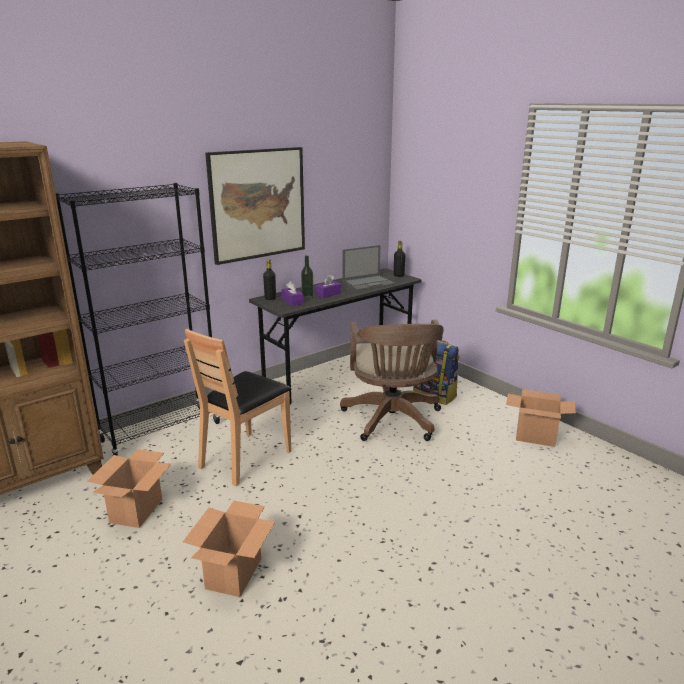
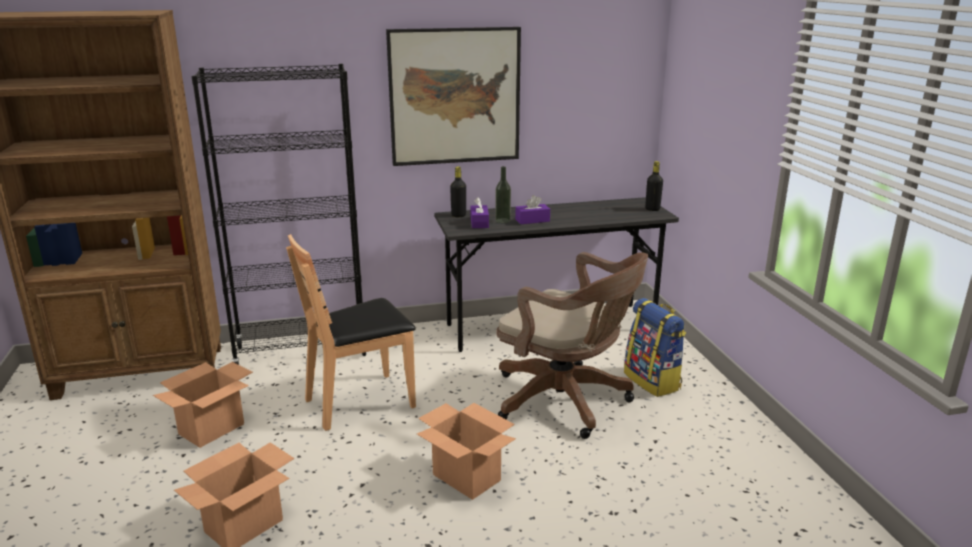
camera: 25 degrees right, 0 degrees up
brown office chair [340,320,444,441] -> brown office chair turned 75 degrees counterclockwise [496,252,648,439]
laptop [343,245,396,290] -> none
cardboard box [506,389,576,447] -> cardboard box moved to [417,403,516,500]

